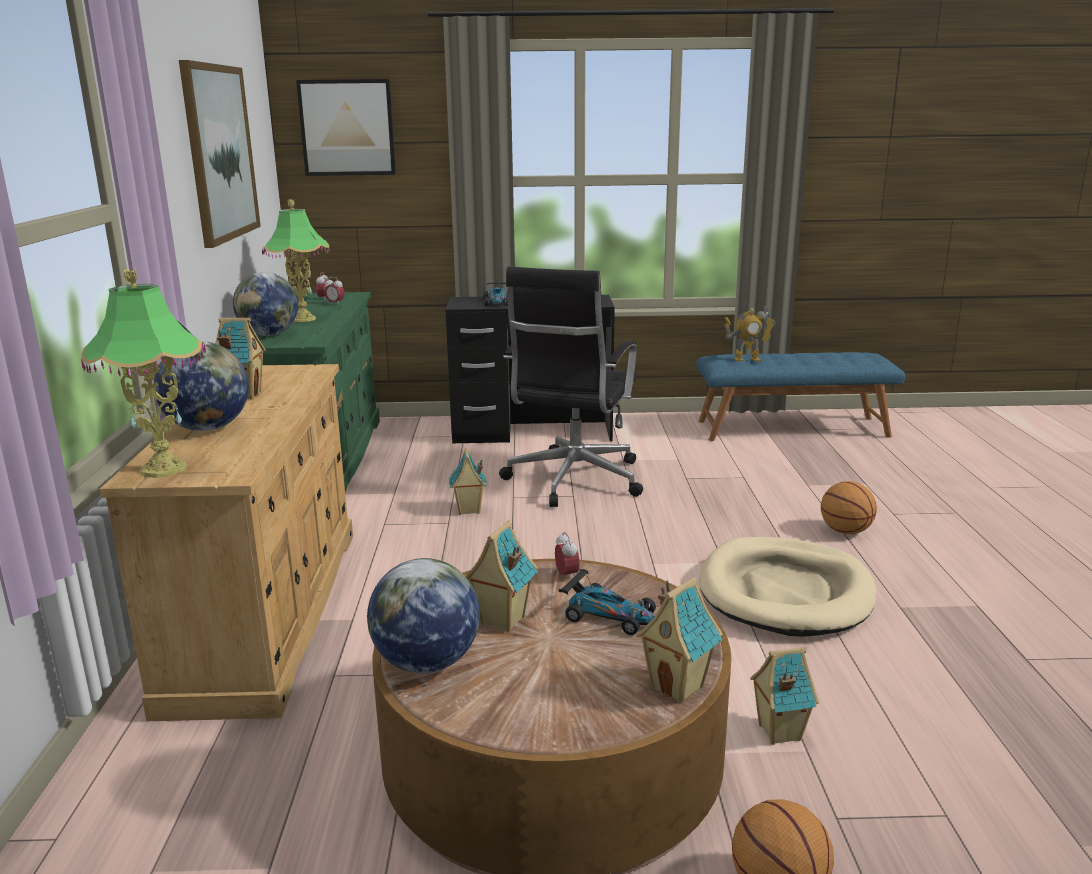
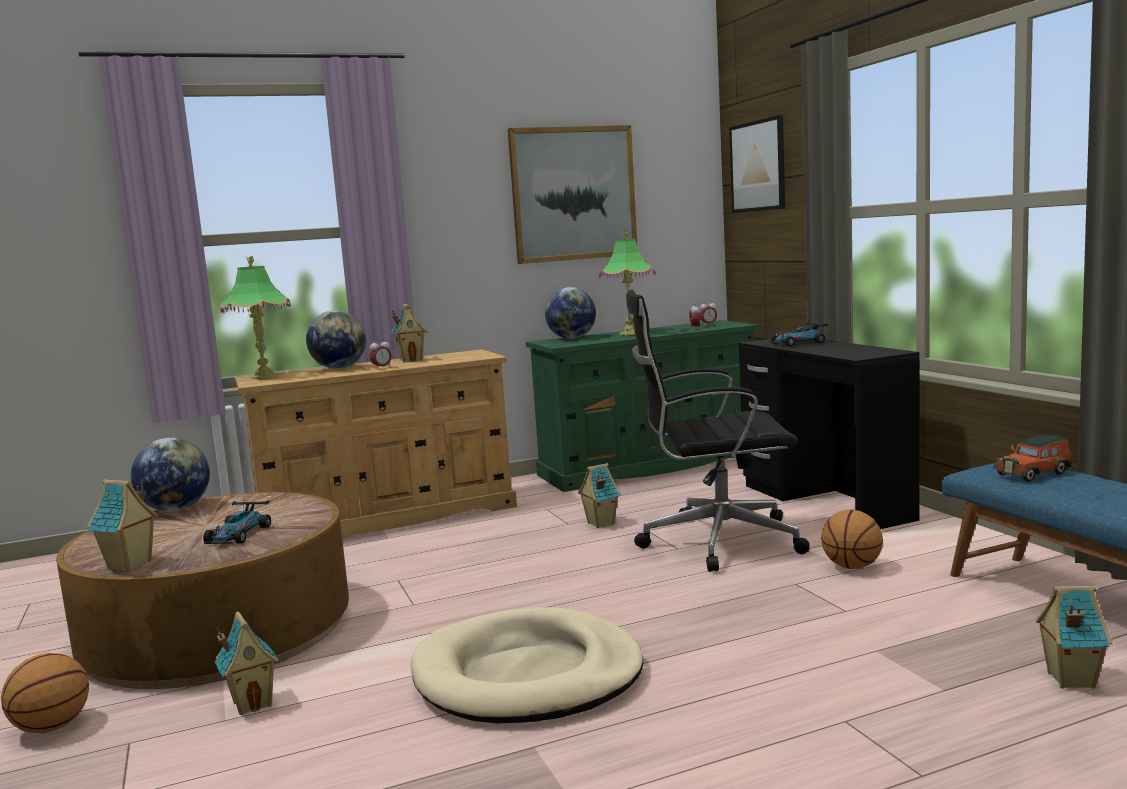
camera: 70 degrees right, 10 degrees down
toy house [466,520,538,632] -> toy house moved to [1036,586,1113,688]
alarm clock [555,532,580,576] -> alarm clock moved to [370,338,392,368]
toy robot [723,305,776,361] -> toy car [993,435,1072,482]
basketball [821,481,877,534] -> basketball moved to [821,509,883,569]

